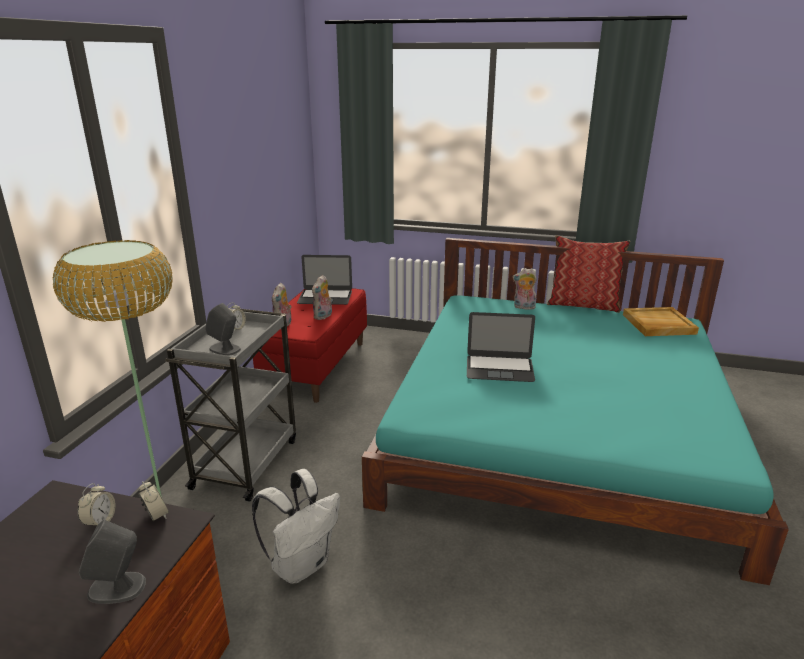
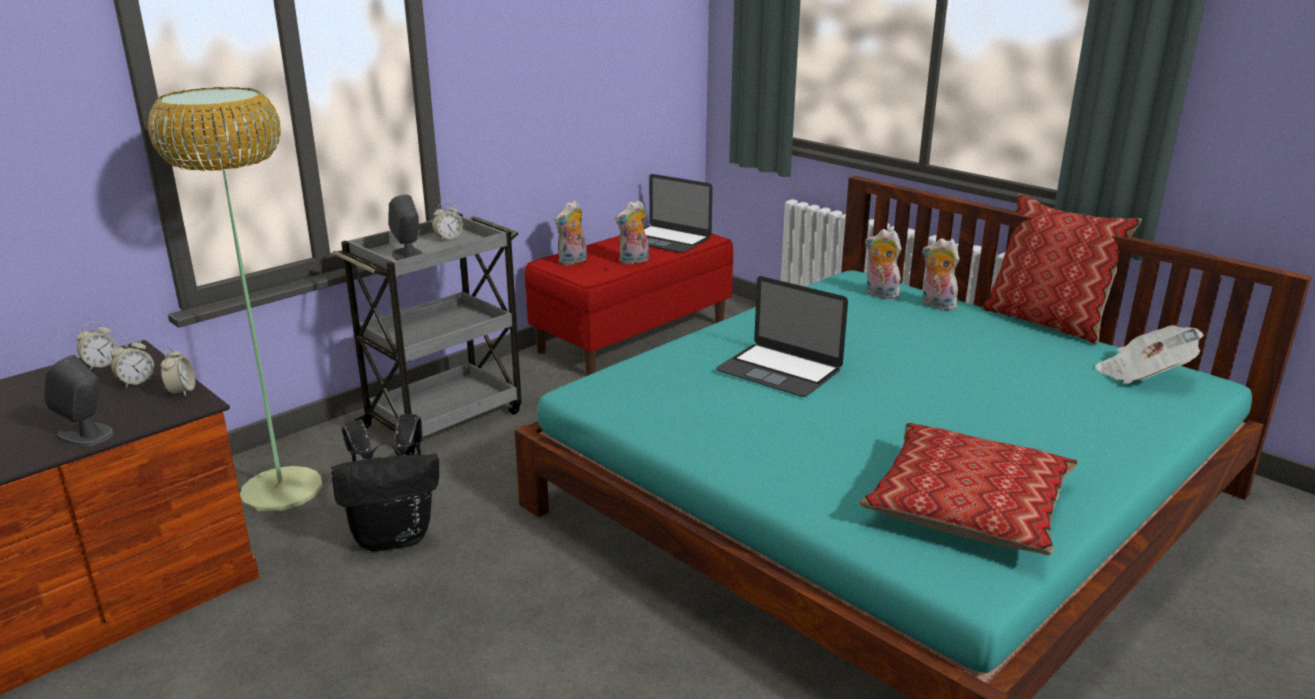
camera: 30 degrees right, 0 degrees up
white backpack [252,469,340,584] -> black backpack [331,414,439,552]
beige tray [623,307,699,336] -> newspaper [1096,325,1204,384]
none -> alarm clock [76,322,117,370]
none -> pillow [859,423,1078,555]
none -> plush toy [865,229,902,299]

